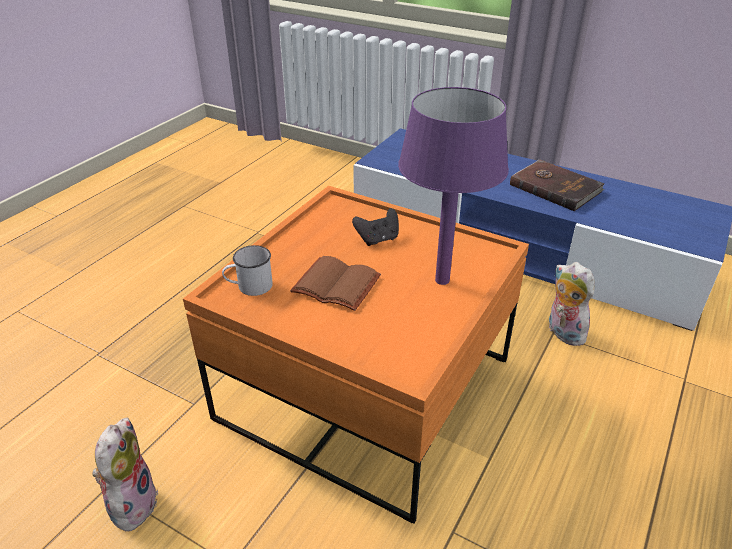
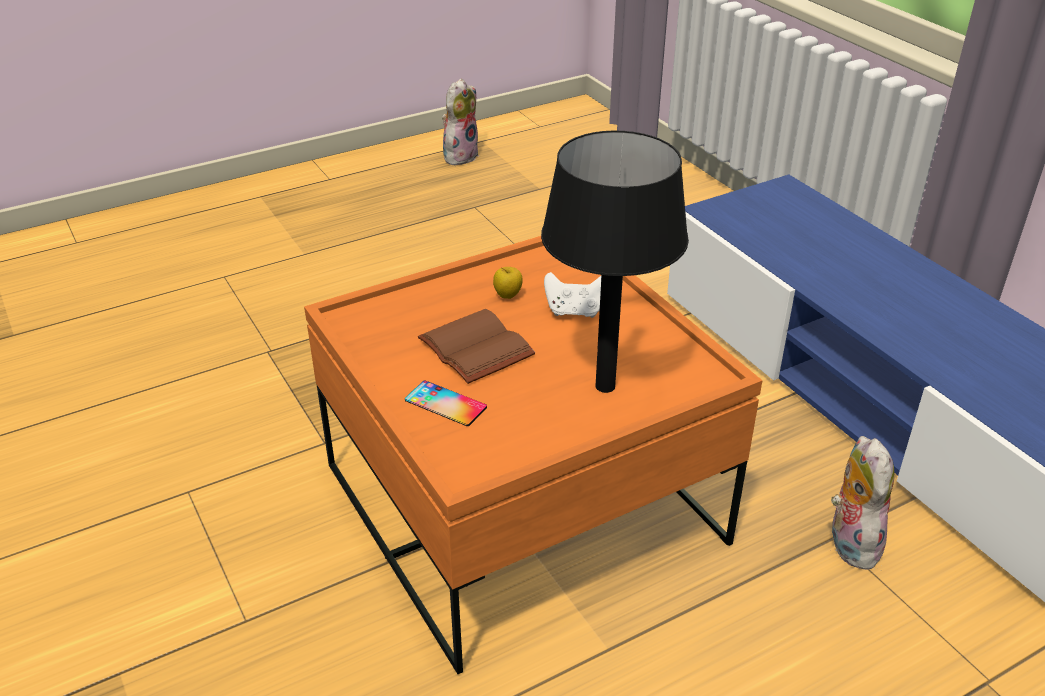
camera: 30 degrees right, 0 degrees up
plush toy [92,418,158,531] -> plush toy moved to [442,78,479,165]
white mug [222,245,273,296] -> none
black game controller [352,208,399,246] -> white game controller [544,272,601,318]
purple table lamp [398,87,509,285] -> black table lamp [541,131,689,393]
brown book [510,160,604,211] -> none
none -> phone [405,381,487,426]
none -> apple [493,267,523,299]

